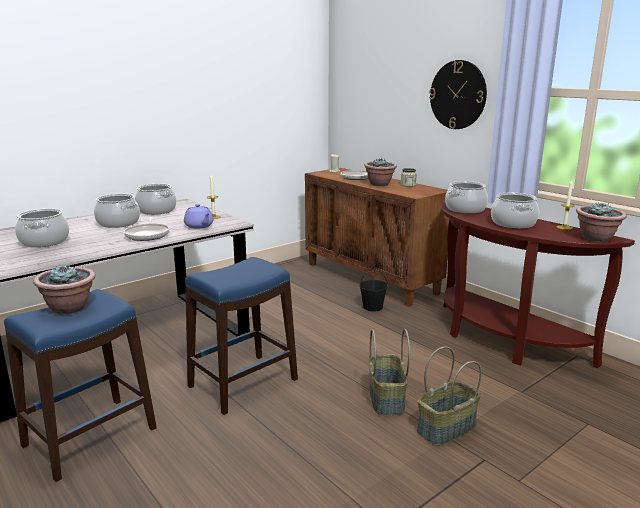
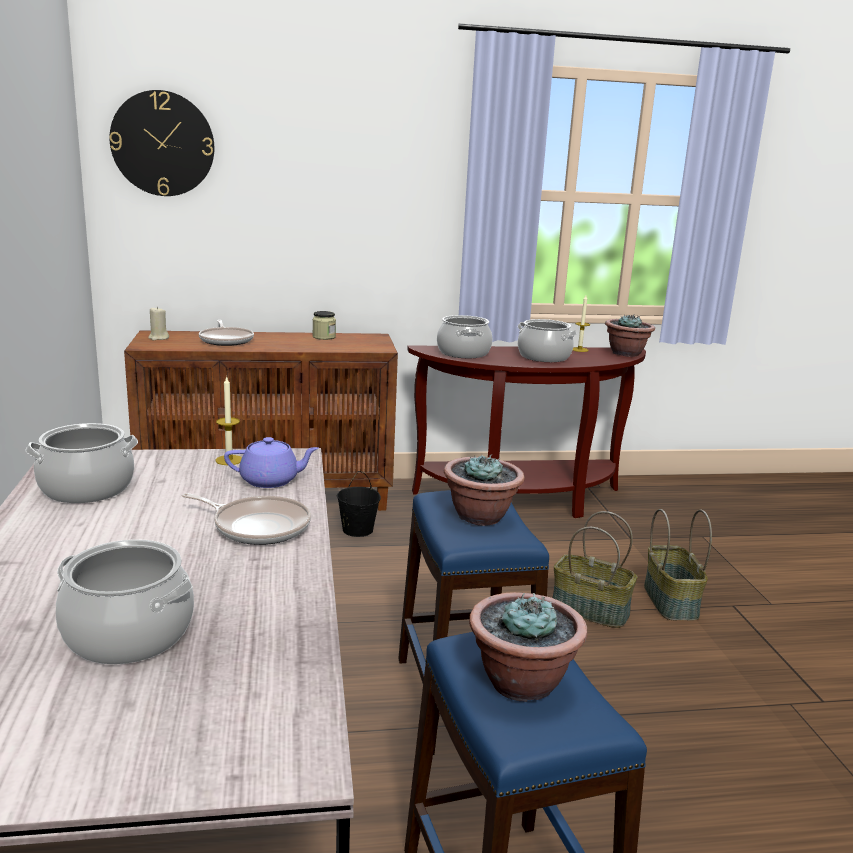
camera: 60 degrees left, 0 degrees up
cooking pot [94,194,140,228] -> none
potted plant [364,158,397,186] -> potted plant moved to [444,454,525,526]
wall clock [429,60,487,129] -> wall clock moved to [109,90,214,196]

